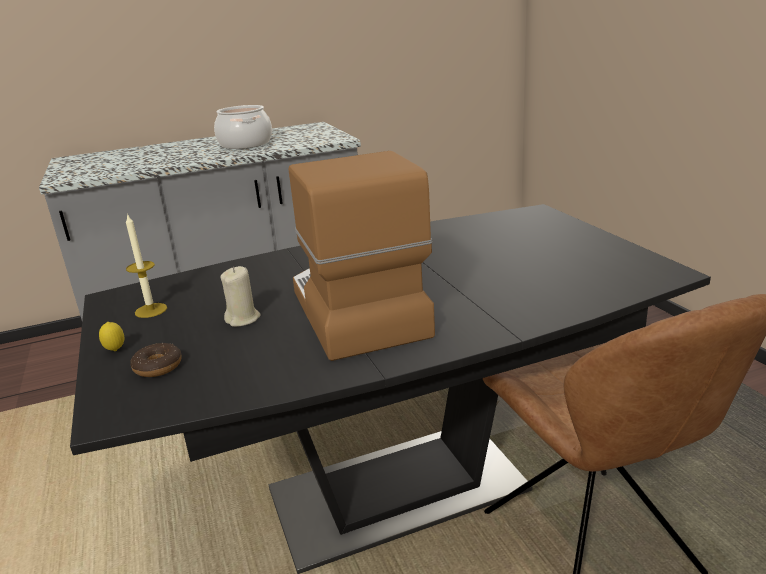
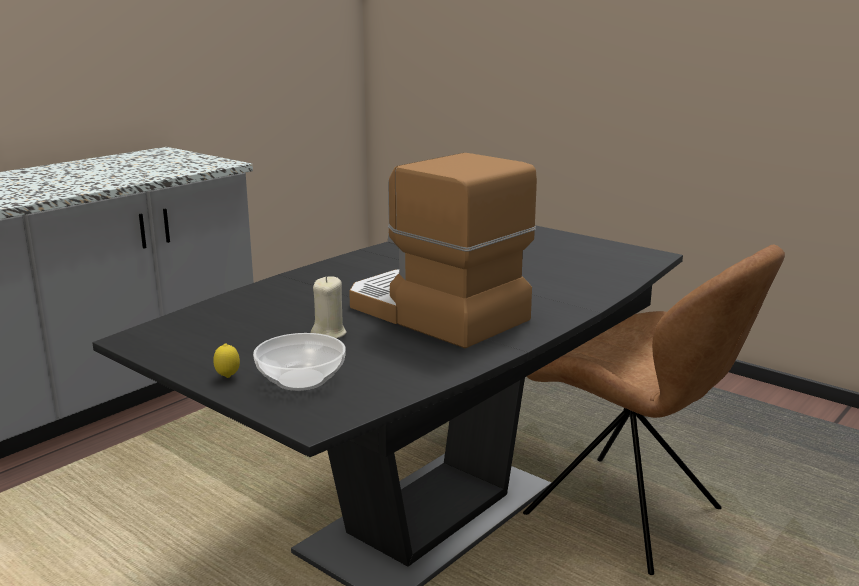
camera: 30 degrees left, 5 degrees down
candle [126,214,167,318] -> none
donut [130,343,182,377] -> bowl [253,333,346,391]
cooking pot [214,105,272,149] -> none

